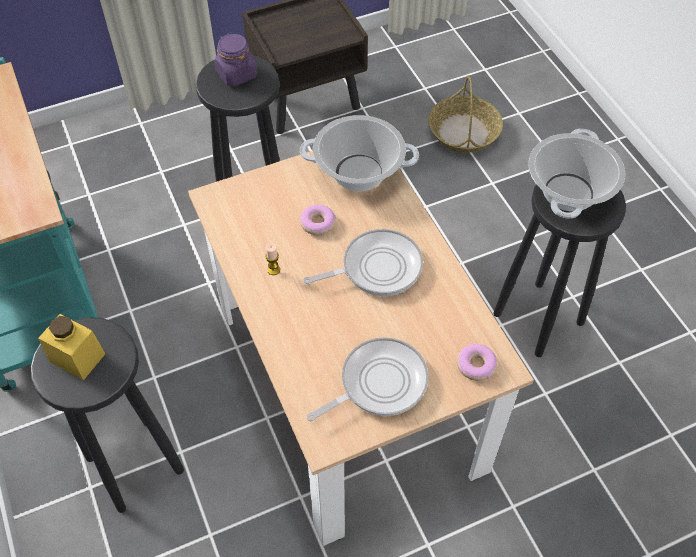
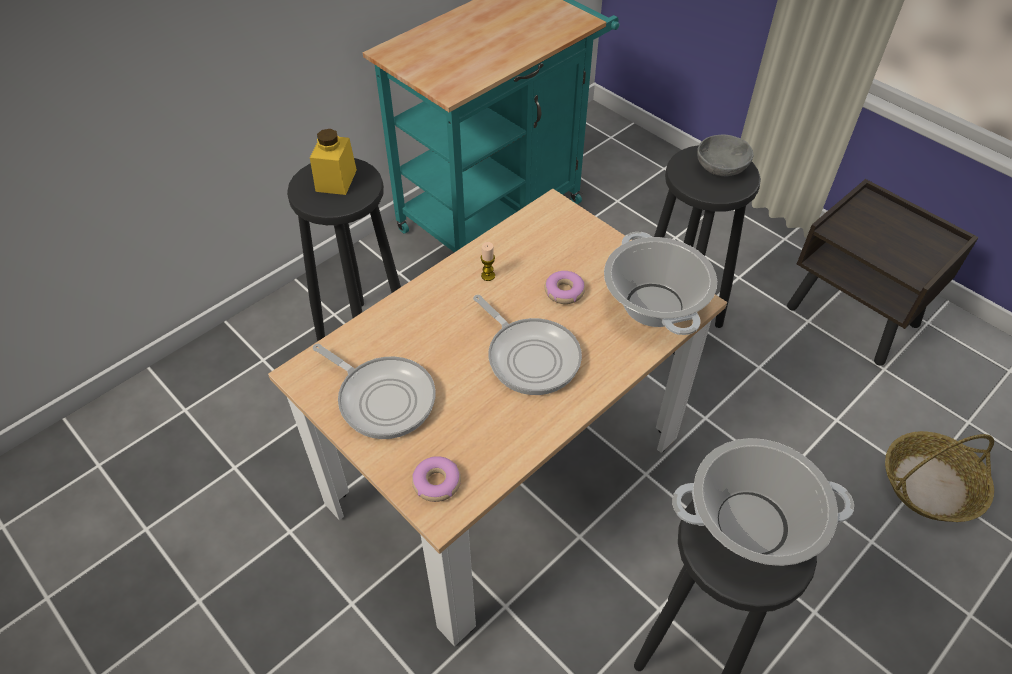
camera: 70 degrees right, 5 degrees down
purple jar [214,34,257,87] -> grey bowl [697,135,754,176]

